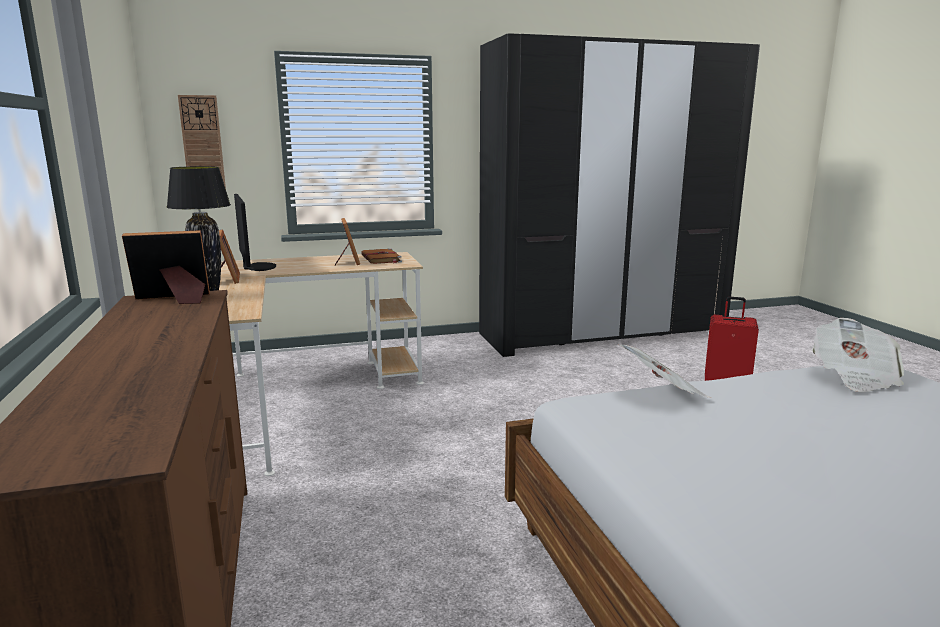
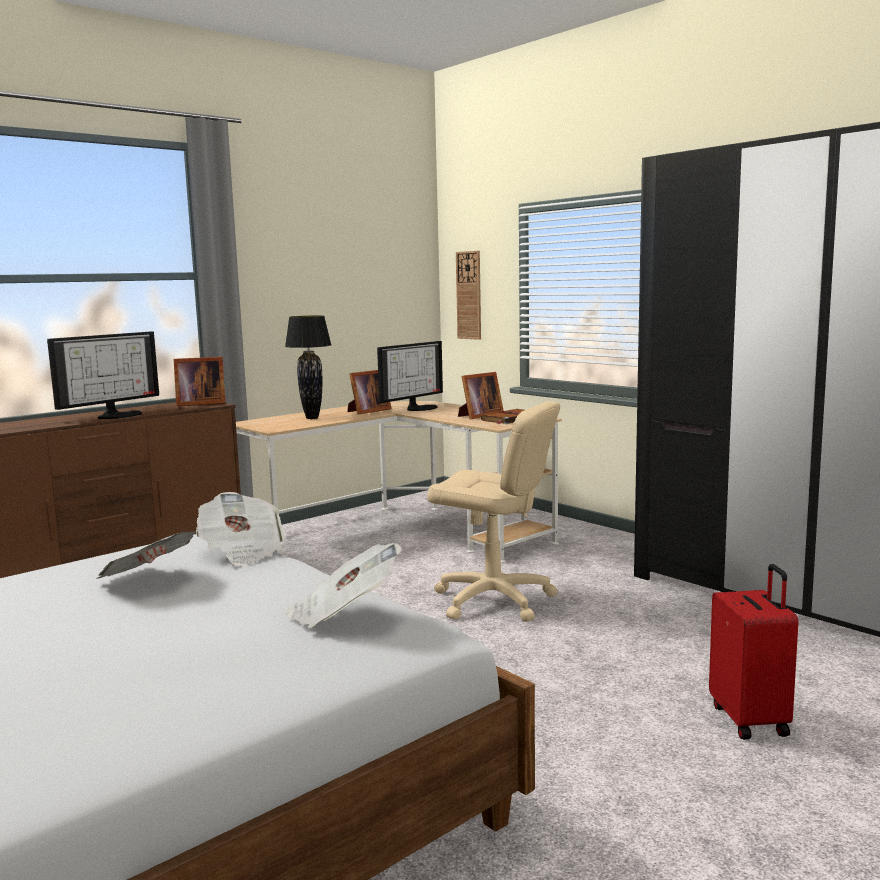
camera: 65 degrees right, 5 degrees down
picture frame [122,230,210,304] -> picture frame turned 120 degrees clockwise [174,357,225,406]
none -> monitor [47,331,159,419]
none -> newspaper [96,531,196,579]
none -> beige office chair [427,401,560,622]

